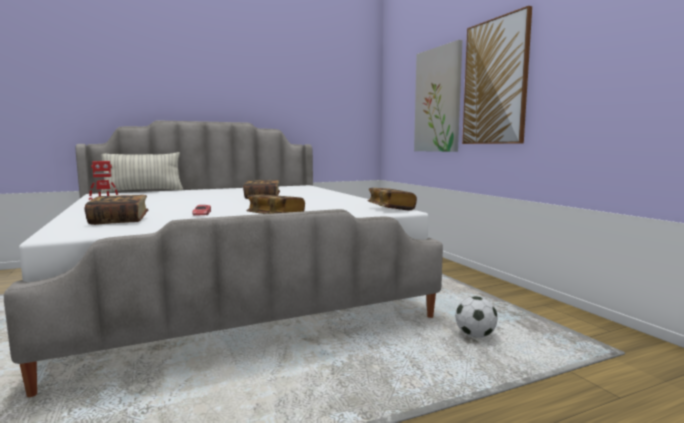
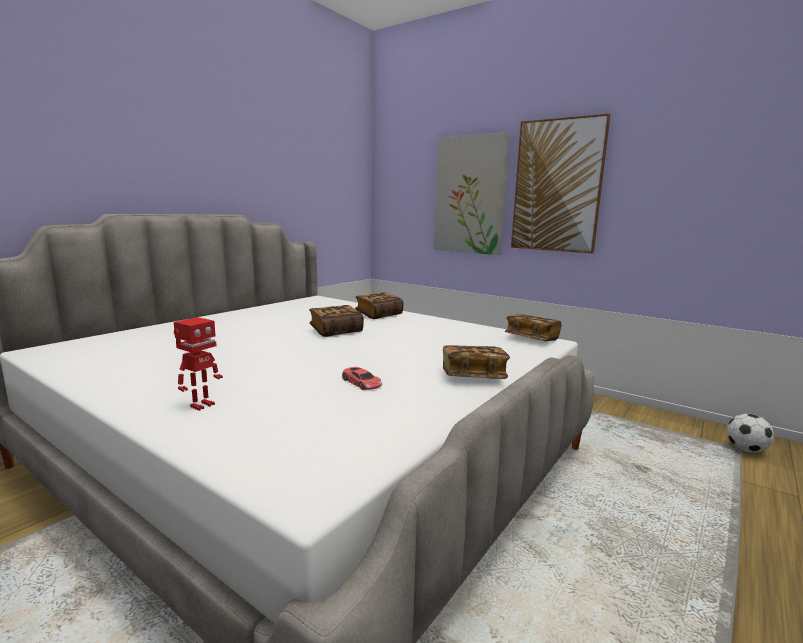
camera: 30 degrees left, 5 degrees up
book [85,195,148,225] -> book moved to [355,292,404,319]
pillow [101,152,183,194] -> none
football [455,296,498,338] -> football moved to [727,414,774,453]

